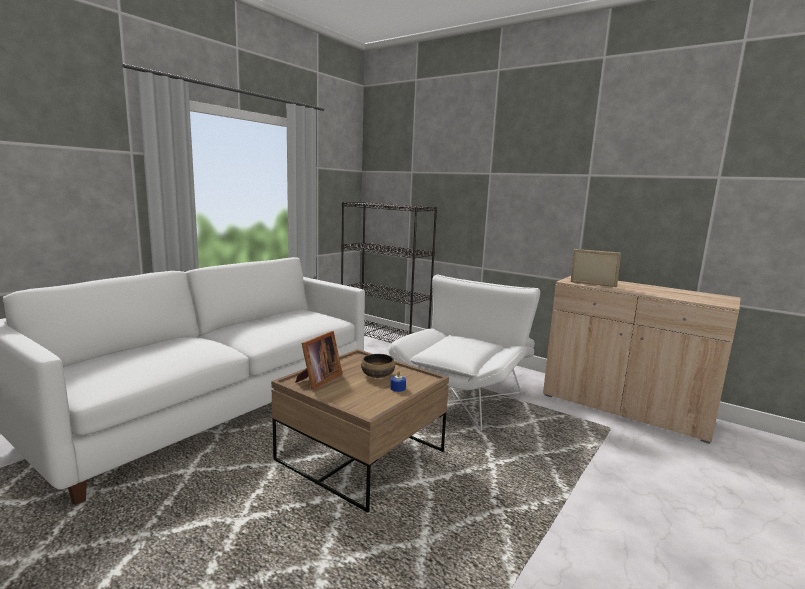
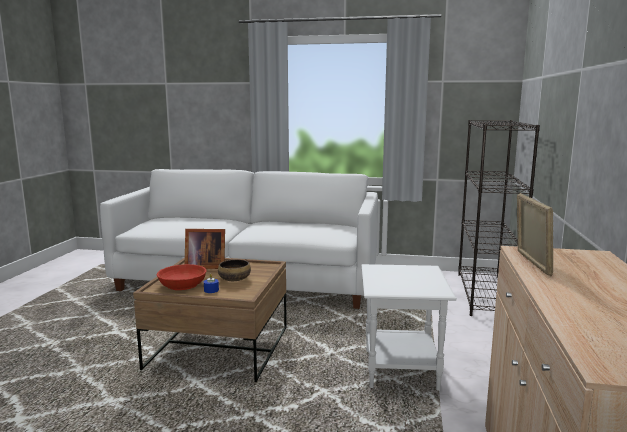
camera: 65 degrees right, 0 degrees up
white armchair [388,274,540,431] -> white side table [361,264,457,391]
none -> red bowl [157,264,207,290]

